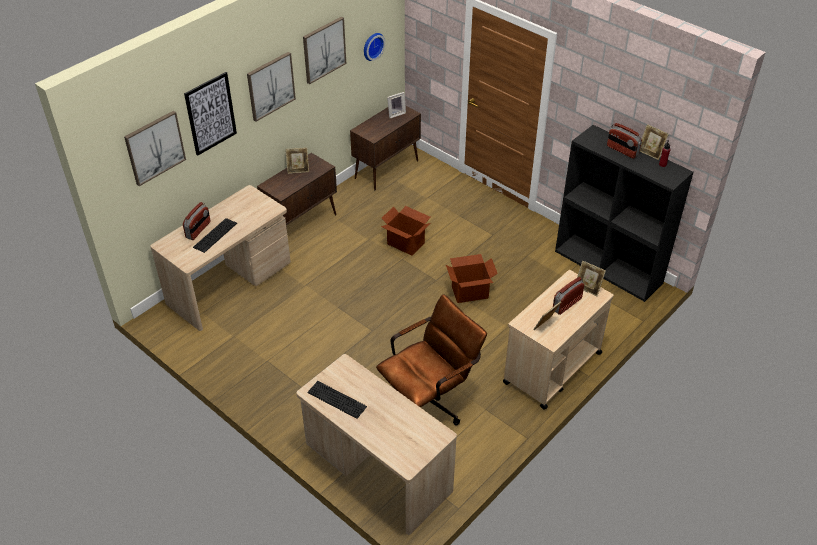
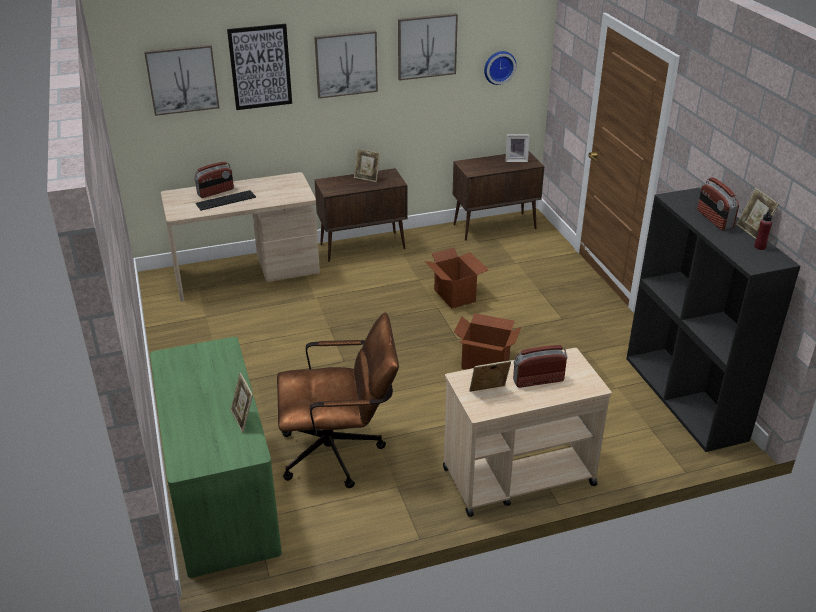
camera: 30 degrees right, 10 degrees down
beige desk [296,354,457,535] -> green desk [150,337,282,578]
keyboard [308,381,367,419] -> none
picture frame [577,261,606,296] -> picture frame moved to [230,373,253,433]

